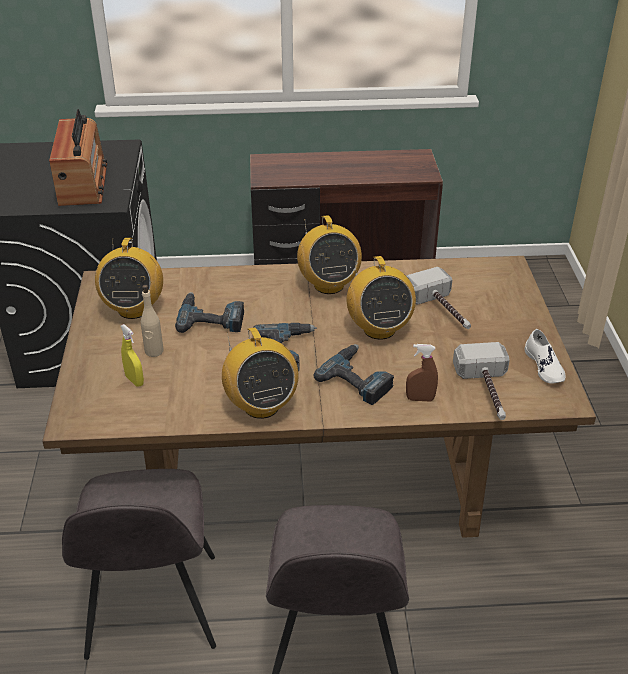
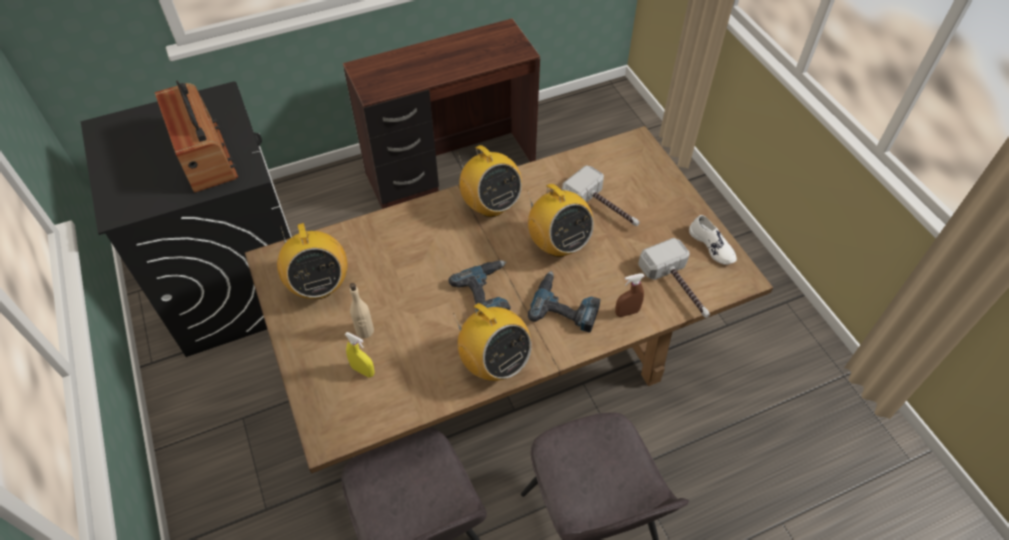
camera: 20 degrees left, 15 degrees up
power drill [175,292,244,333] -> none

